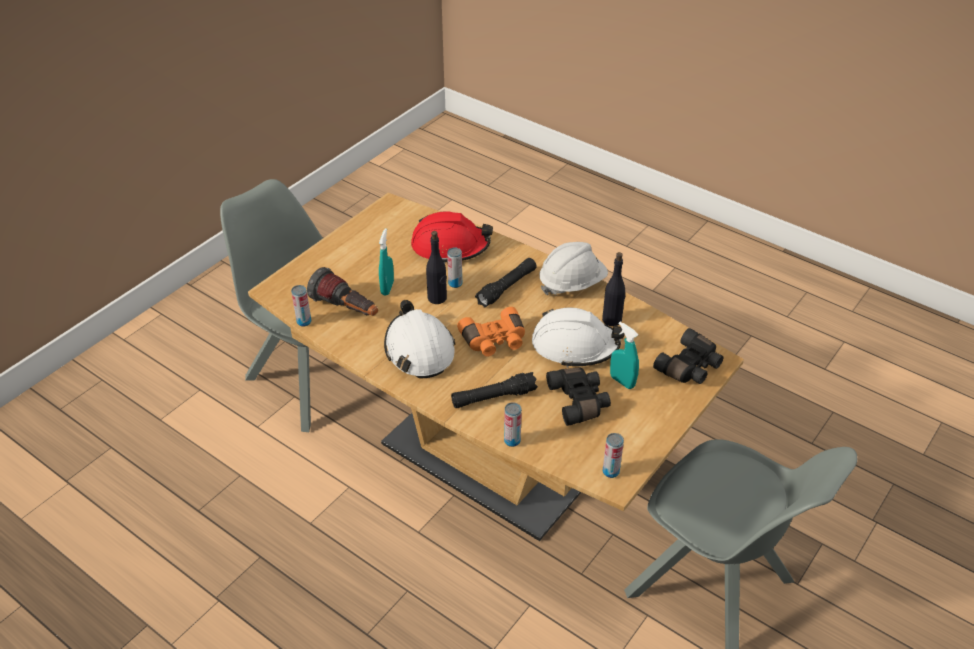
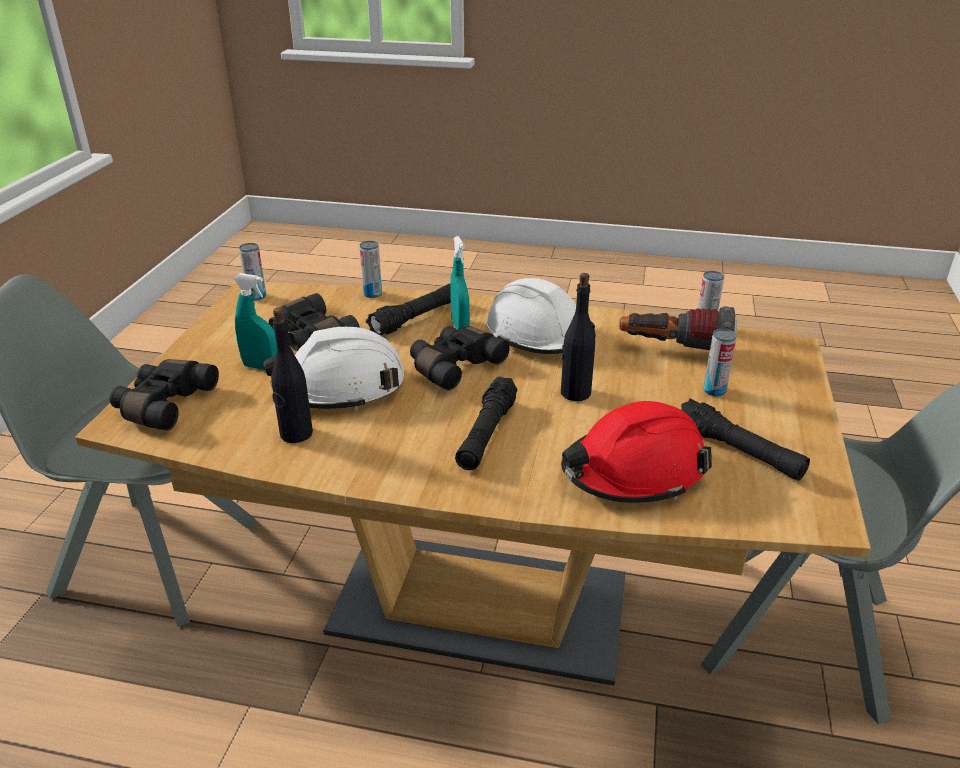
camera: 155 degrees right, 10 degrees down
turquoise spray bottle [379,228,394,296] -> turquoise spray bottle moved to [450,236,470,330]
can [447,248,462,288] -> can moved to [703,329,737,397]
orange binoculars [457,307,525,357] -> black binoculars [410,326,510,391]
white hard hat [539,242,608,295] -> none
none -> black flashlight [681,398,810,481]

